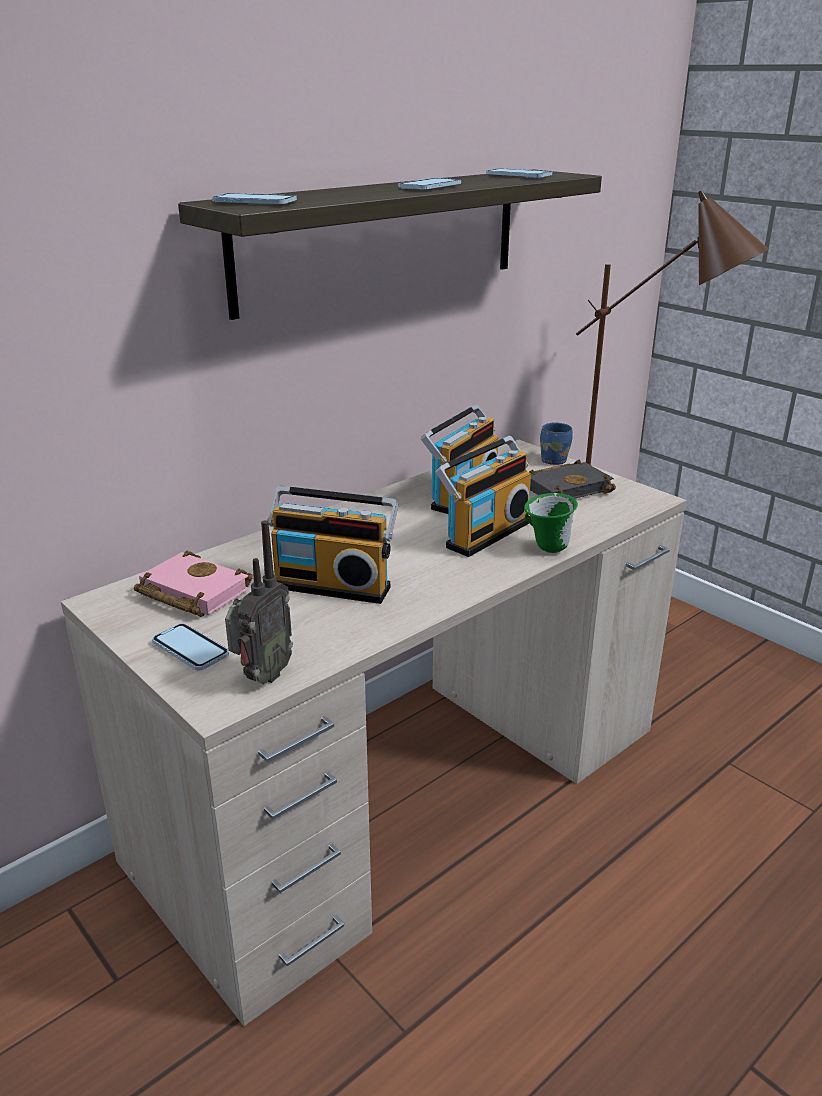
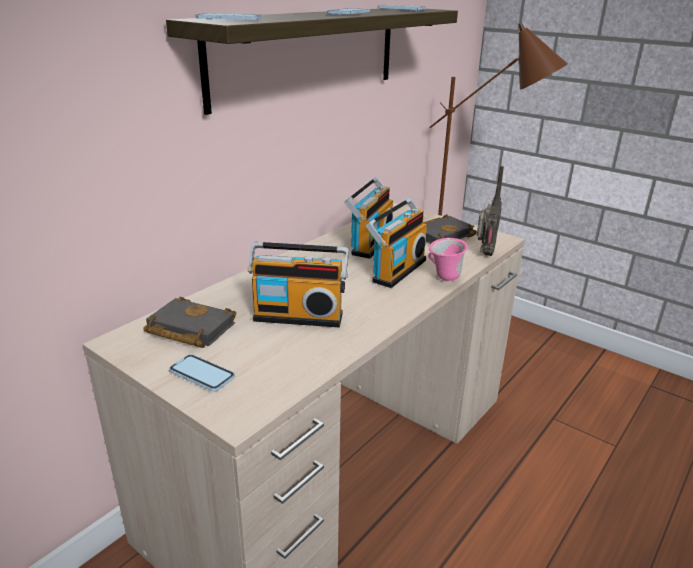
camera: 10 degrees left, 0 degrees up
pink book [134,551,253,617] -> black book [143,296,236,348]
radio [225,520,293,684] -> radio moved to [477,166,504,256]
green mug [524,493,578,553] -> pink mug [428,238,468,281]
blue mug [540,422,573,465] -> none

